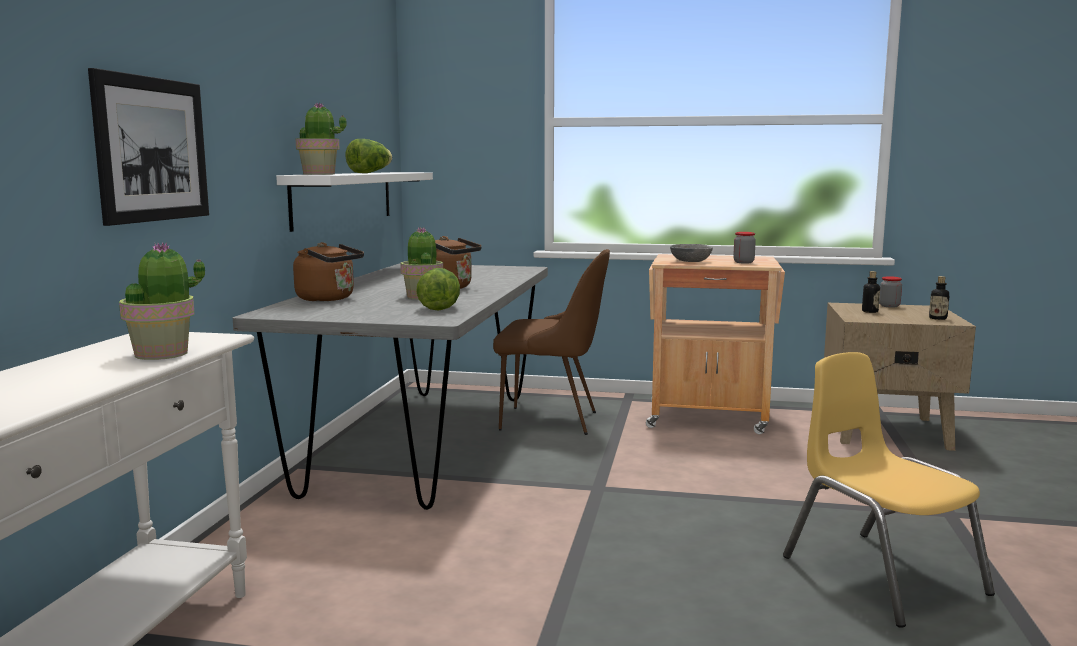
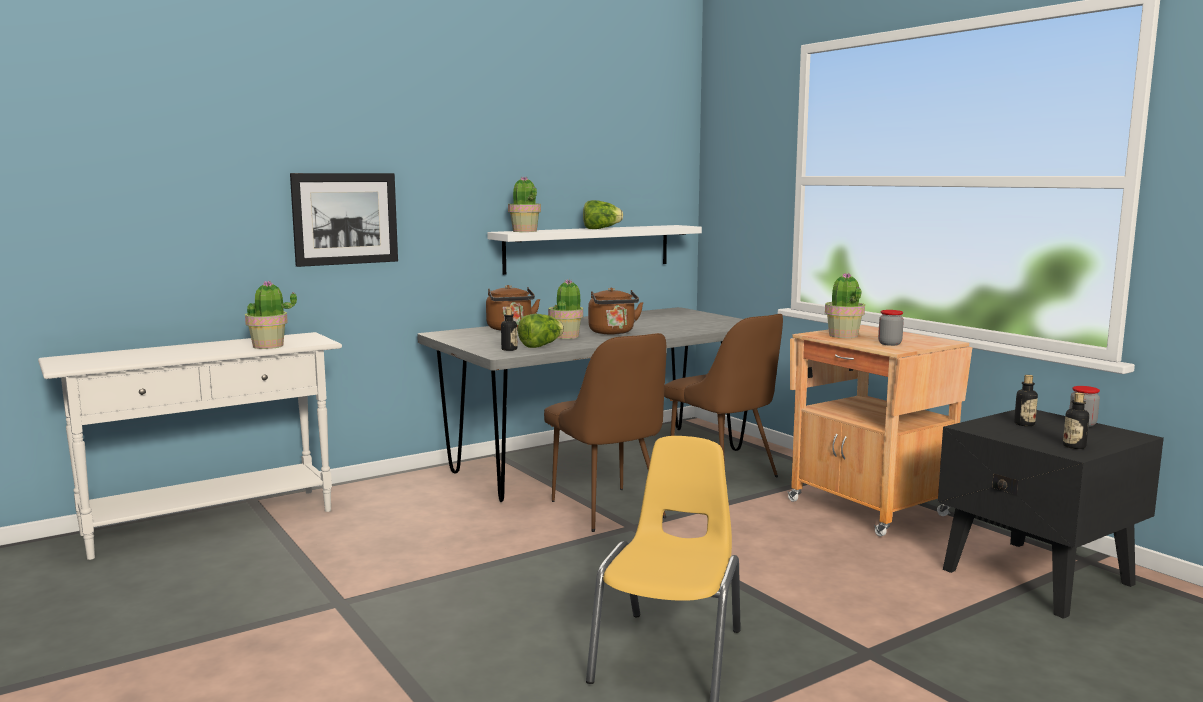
camera: 45 degrees right, 0 degrees up
grey bowl [670,244,713,262] -> potted plant [825,272,865,338]
beige nightstand [824,303,976,451] -> black nightstand [938,410,1164,619]
none -> bottle [501,308,517,351]
none -> brown chair [544,333,667,532]

